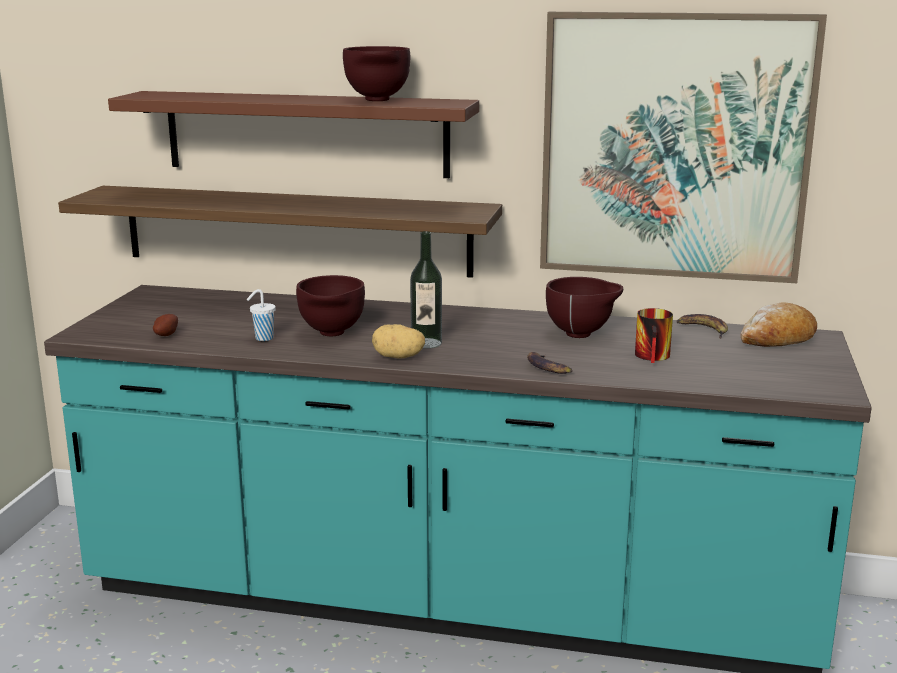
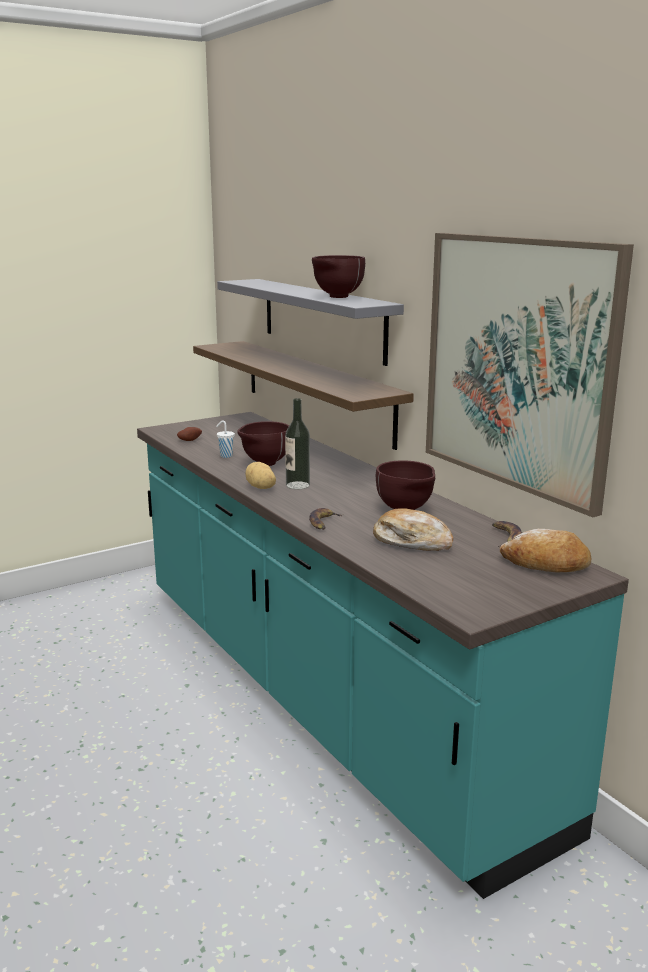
camera: 45 degrees right, 0 degrees up
brown shelf [108,91,479,178] -> grey shelf [217,279,404,366]
mug [635,308,673,363] -> bread [373,508,453,551]

